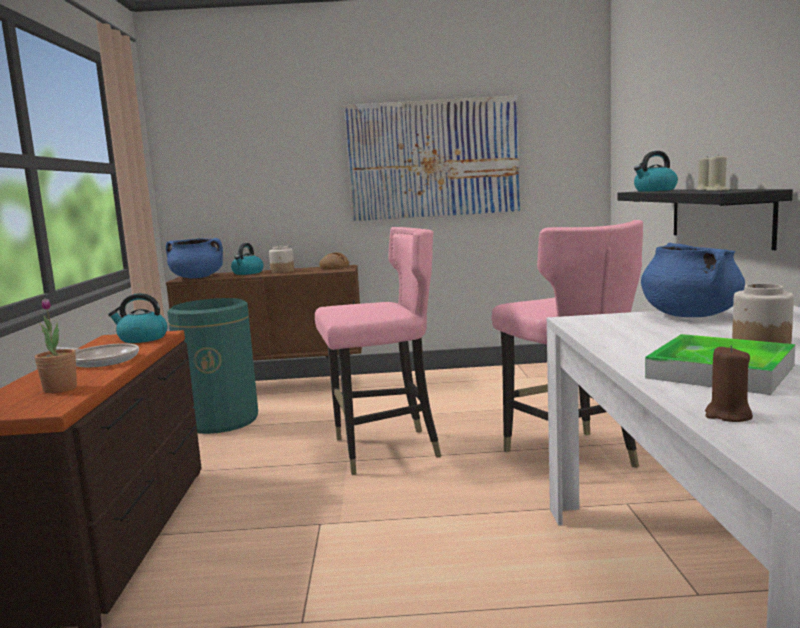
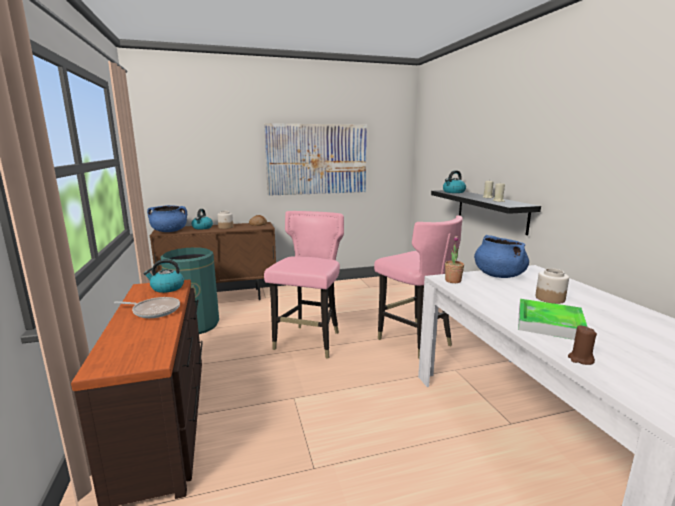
camera: 15 degrees left, 5 degrees up
potted plant [35,298,77,393] -> potted plant moved to [445,236,464,283]
pink chair [315,227,441,475] -> pink chair turned 45 degrees counterclockwise [264,211,344,359]

